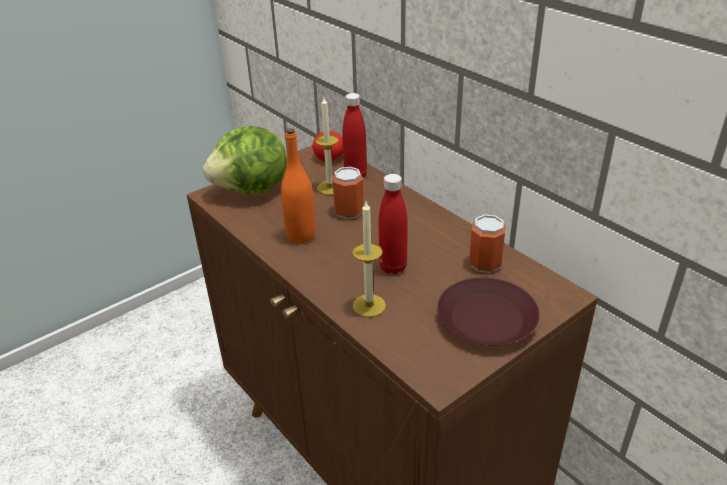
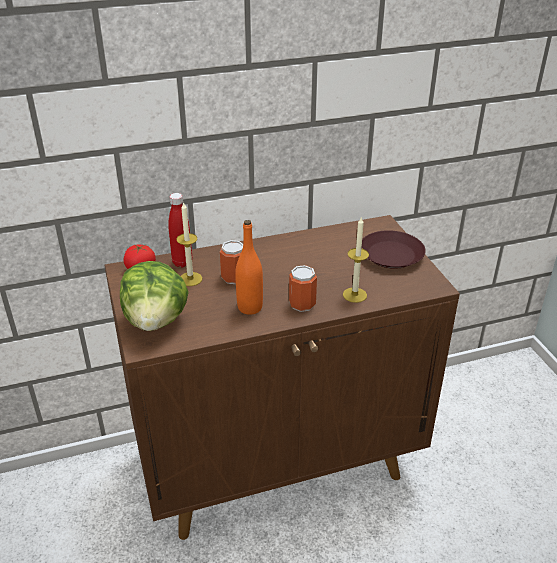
camera: 70 degrees left, 0 degrees up
red bottle [378,174,407,274] -> none
can [469,214,506,273] -> can moved to [289,265,317,312]

